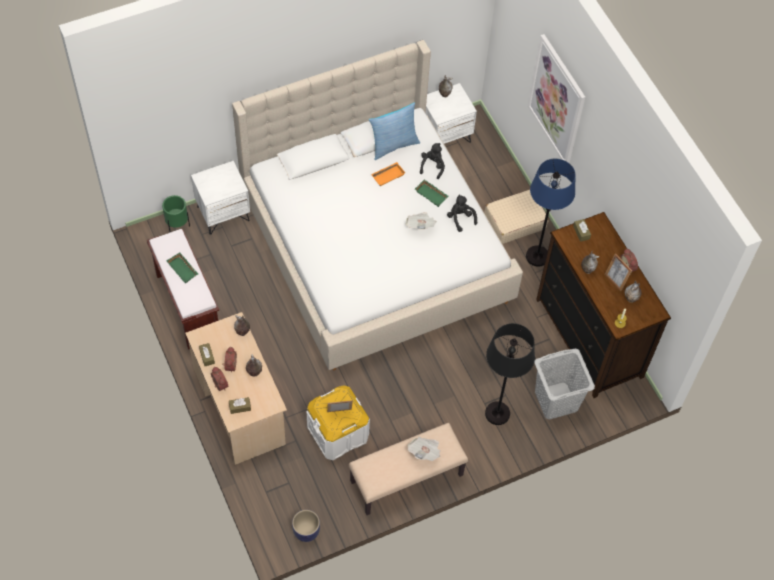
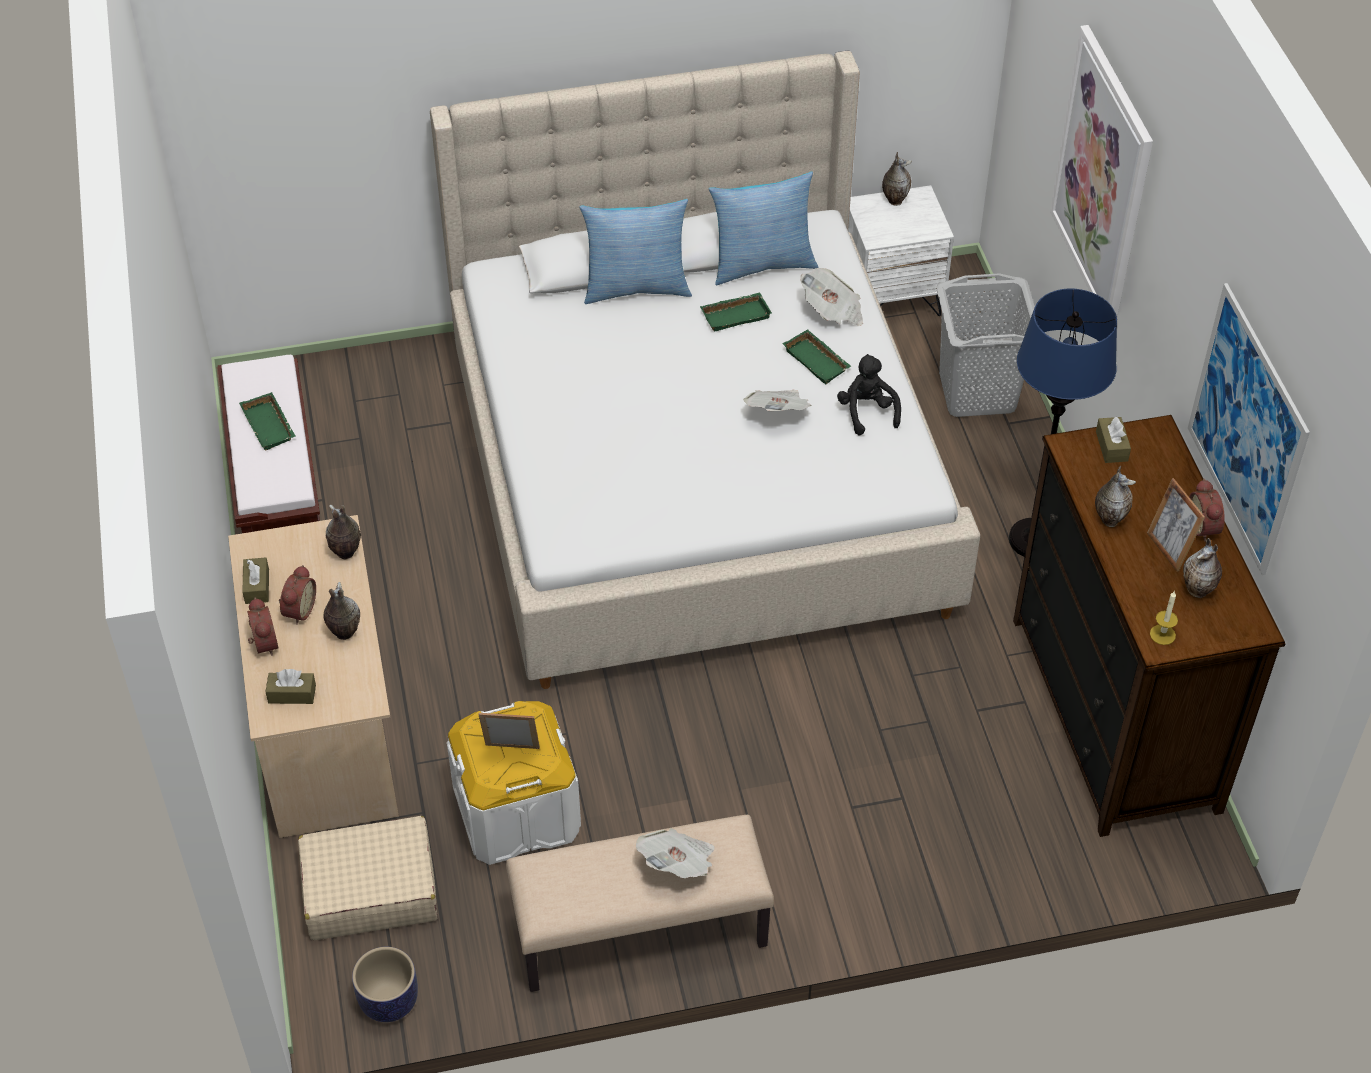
camera: 15 degrees right, 10 degrees down
green planter [162,195,190,232] -> none
white nightstand [191,161,250,235] -> none
orange tray [371,162,405,186] -> green tray [700,293,772,331]
black plush toy [420,143,445,179] -> newspaper [800,268,863,325]
beige suitcase [484,190,549,244] -> beige suitcase moved to [298,816,438,940]
black floor lamp [485,323,535,425] -> none
grey laundry basket [534,349,595,419] -> grey laundry basket moved to [936,273,1035,417]
none -> pillow [579,199,692,304]
none -> picture [1188,283,1310,575]

